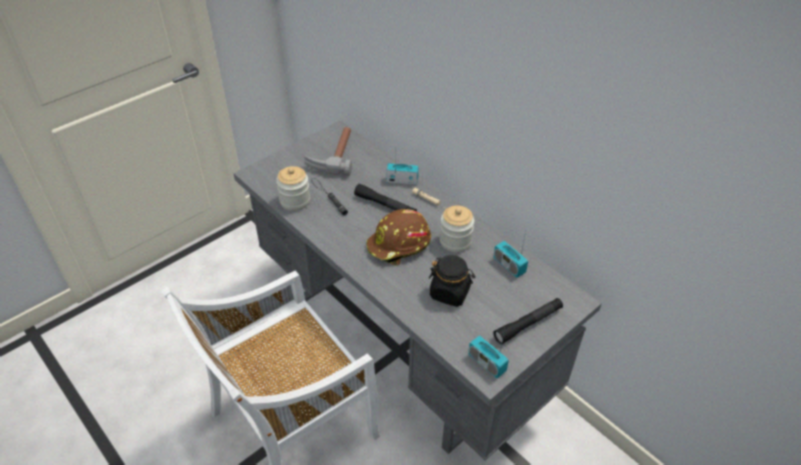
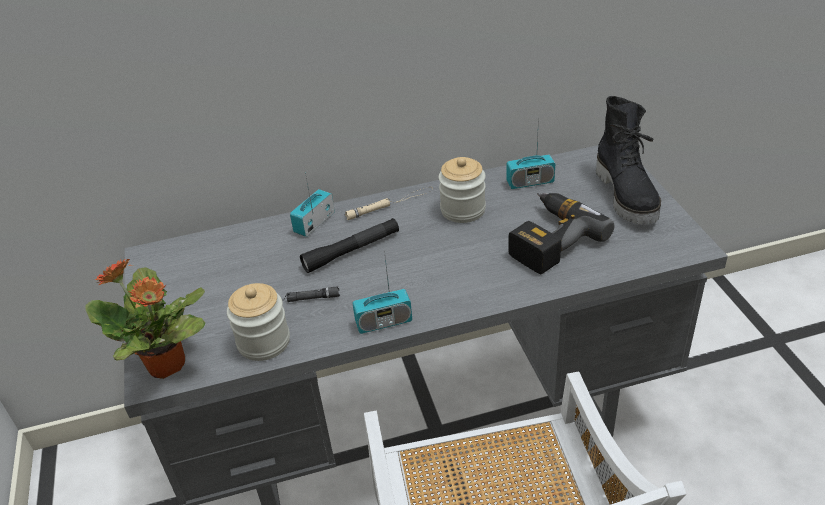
camera: 60 degrees left, 5 degrees down
hammer [304,127,352,176] -> none
brown hard hat [366,209,431,266] -> none
black jar [429,255,475,307] -> power drill [508,193,615,274]
radio [468,328,509,379] -> radio moved to [352,251,412,334]
black flashlight [493,298,563,344] -> black boot [596,96,661,225]
none -> potted plant [86,259,205,379]

